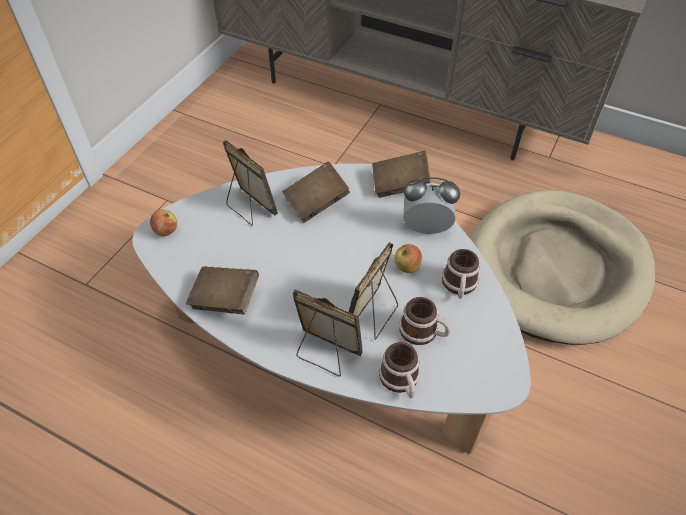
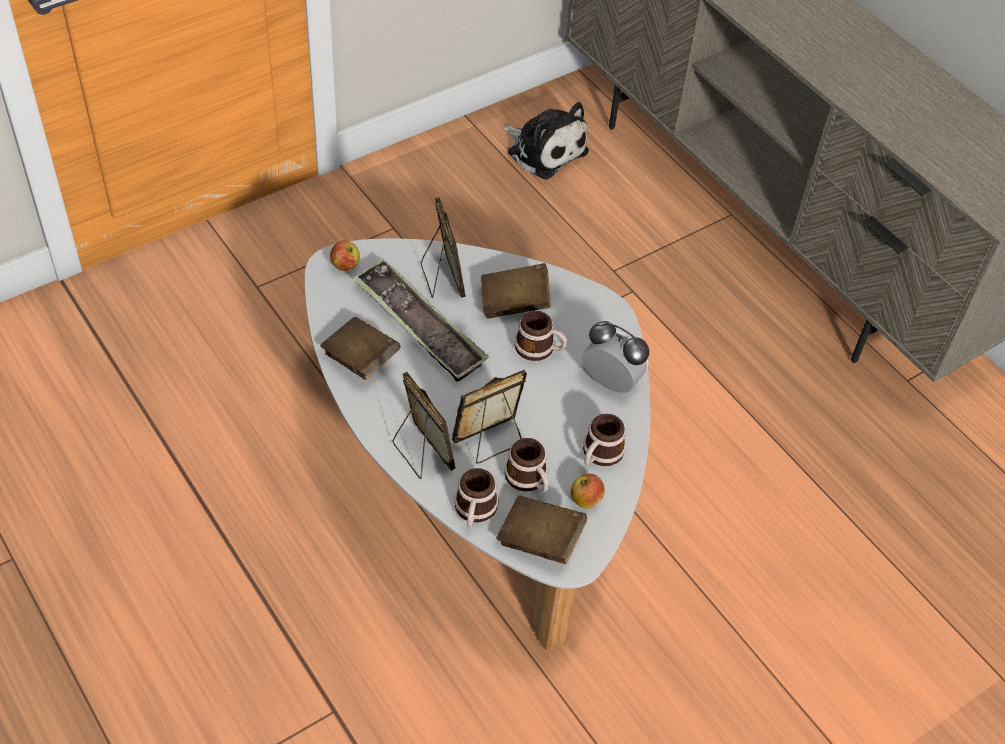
camera: 25 degrees right, 0 degrees up
brown book [372,151,431,198] -> brown book moved to [496,496,587,564]
apple [395,244,422,273] -> apple moved to [571,474,605,508]
beige dog bed [470,190,655,345] -> none
none -> tray [352,259,489,382]
none -> plush toy [502,102,589,180]
none -> mug [514,311,567,361]

